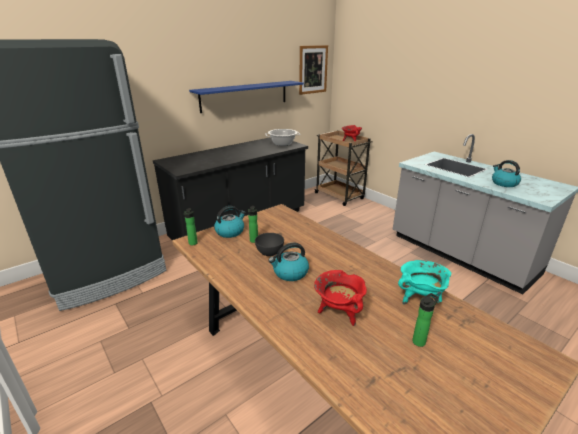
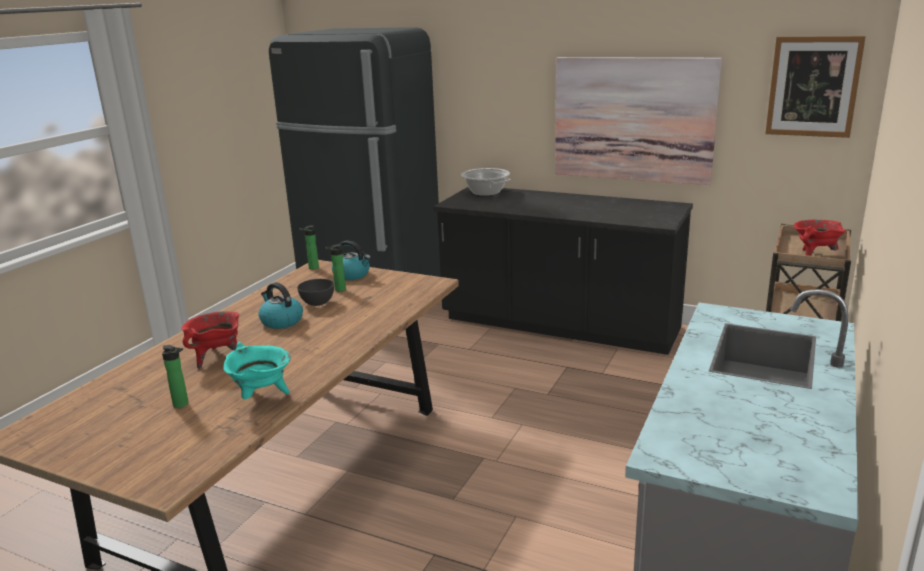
camera: 65 degrees right, 5 degrees down
blue shelf [189,81,304,113] -> picture [555,57,722,185]
cooking pot [265,129,300,146] -> cooking pot moved to [461,168,511,196]
kettle [492,160,521,187] -> none

